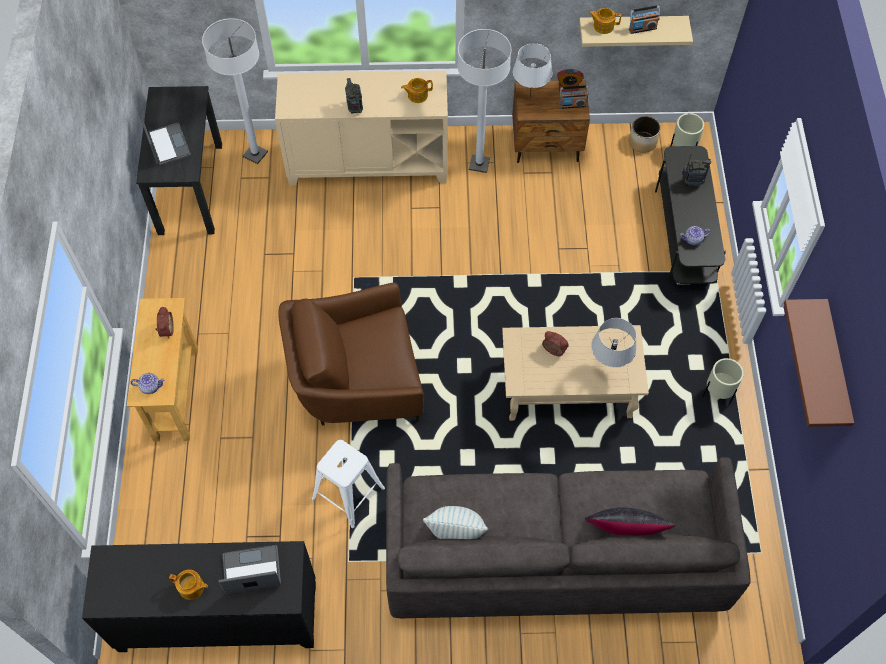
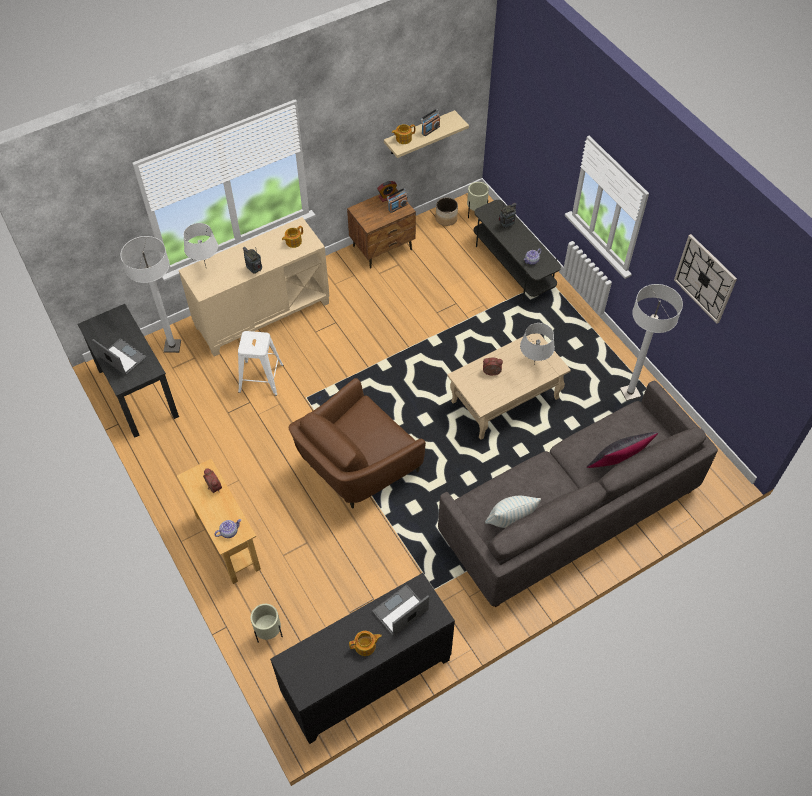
camera: 30 degrees left, 5 degrees down
white stool [311,440,385,528] -> white stool moved to [238,331,284,396]
white floor lamp [457,29,511,173] -> white floor lamp moved to [620,284,683,401]
white table lamp [513,43,553,97] -> white table lamp moved to [183,223,218,266]
beige planter [703,358,744,404] -> beige planter moved to [251,604,283,643]
brown shelf [784,299,854,427] -> wall clock [674,234,737,324]

